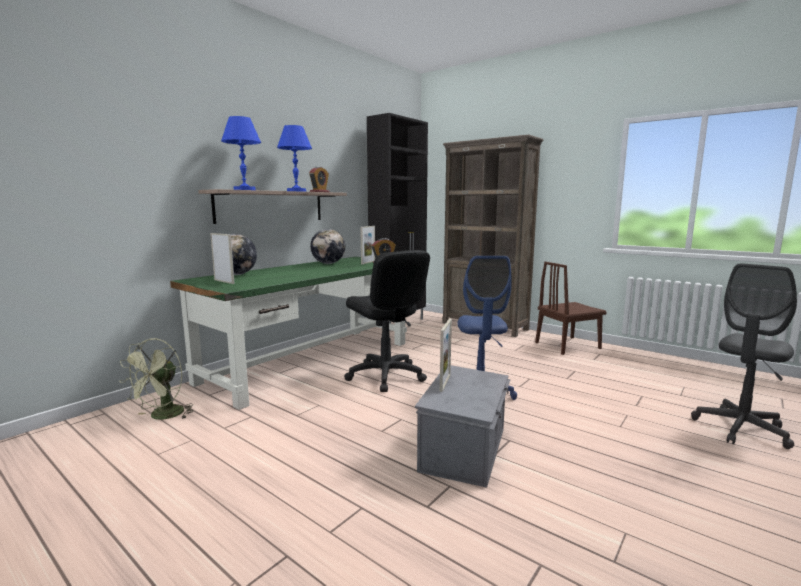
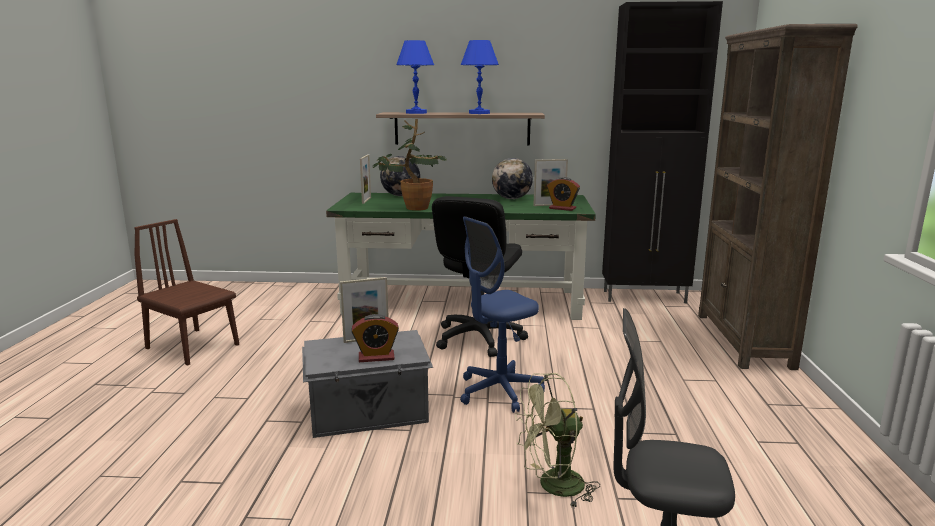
camera: 55 degrees right, 5 degrees up
green fan [119,338,194,420] -> green fan moved to [515,373,600,508]
alarm clock [309,166,330,192] -> alarm clock moved to [352,314,399,362]
brown chair [535,262,607,355] -> brown chair moved to [134,219,239,366]
none -> potted plant [373,119,446,211]

